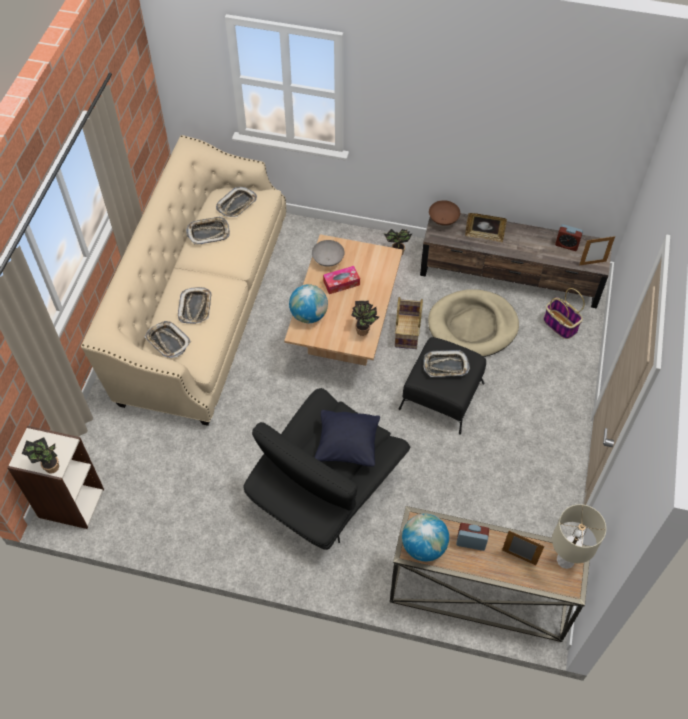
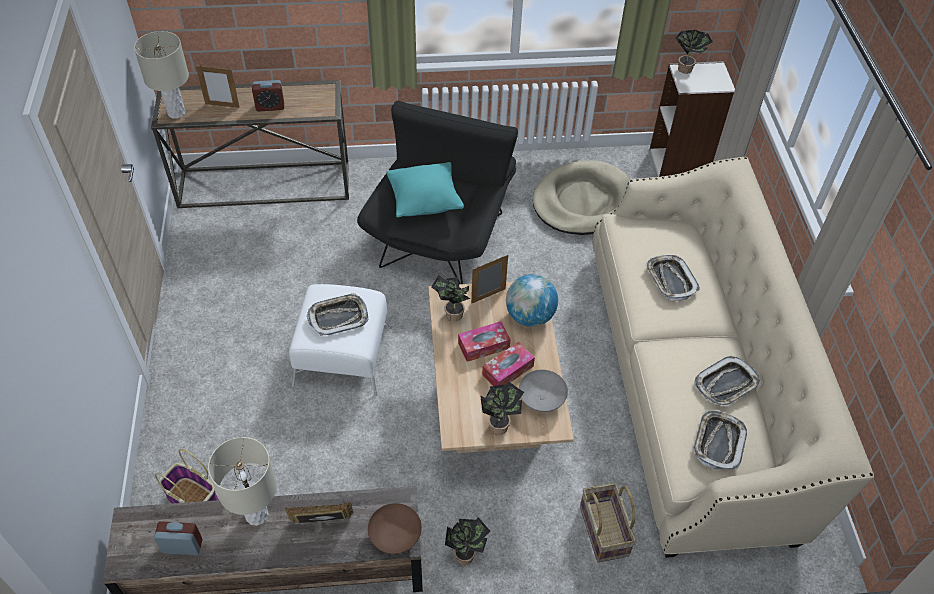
camera: 160 degrees right, 5 degrees down
tray [145,321,191,358] -> none
black pillow [314,410,380,467] -> turquoise pillow [387,162,464,218]
basket [395,297,423,349] -> basket moved to [580,483,636,563]
black ottoman [399,337,486,435] -> white ottoman [289,284,392,396]
globe [402,514,449,561] -> none
beige dog bed [428,289,519,357] -> beige dog bed moved to [533,160,631,235]
picture frame [579,236,615,266] -> picture frame moved to [471,255,508,304]
none -> beige table lamp [208,437,277,526]
none -> tissue box [458,321,511,362]
none -> potted plant [480,382,524,435]

